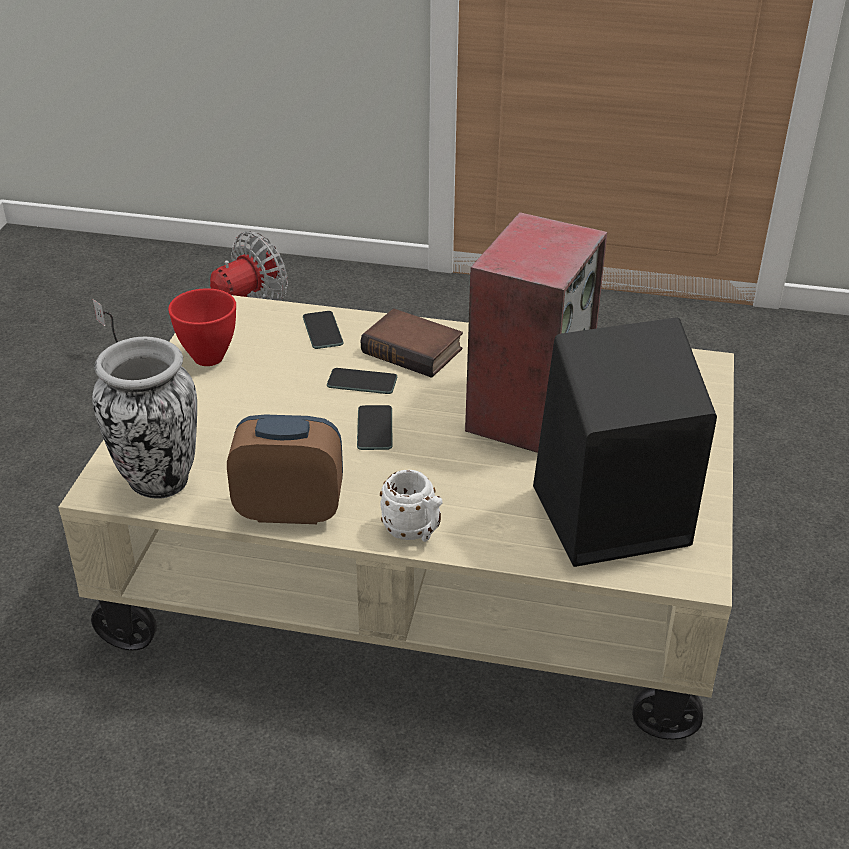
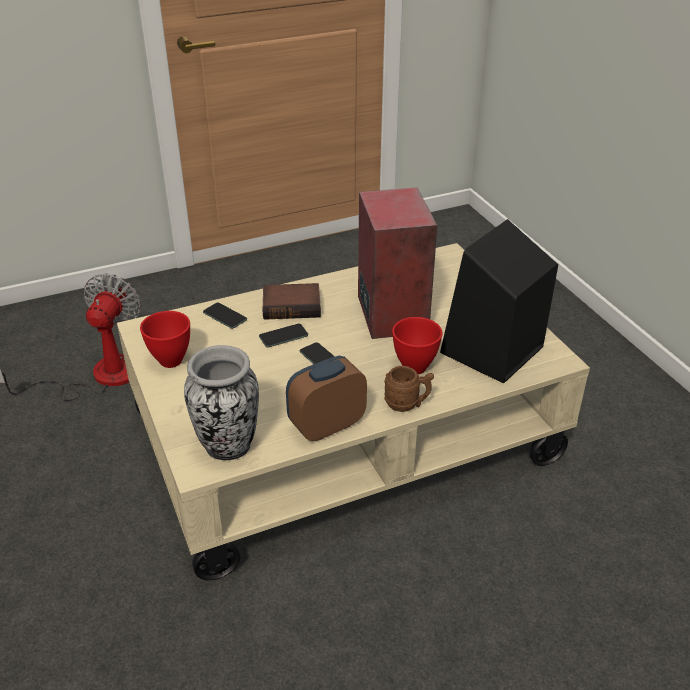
camera: 35 degrees left, 0 degrees up
white mug [380,470,442,542] -> brown mug [384,366,434,412]
none -> red bowl [392,317,442,374]

